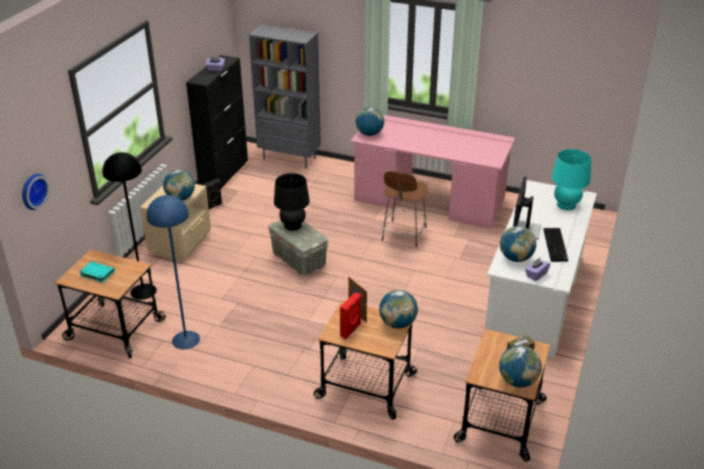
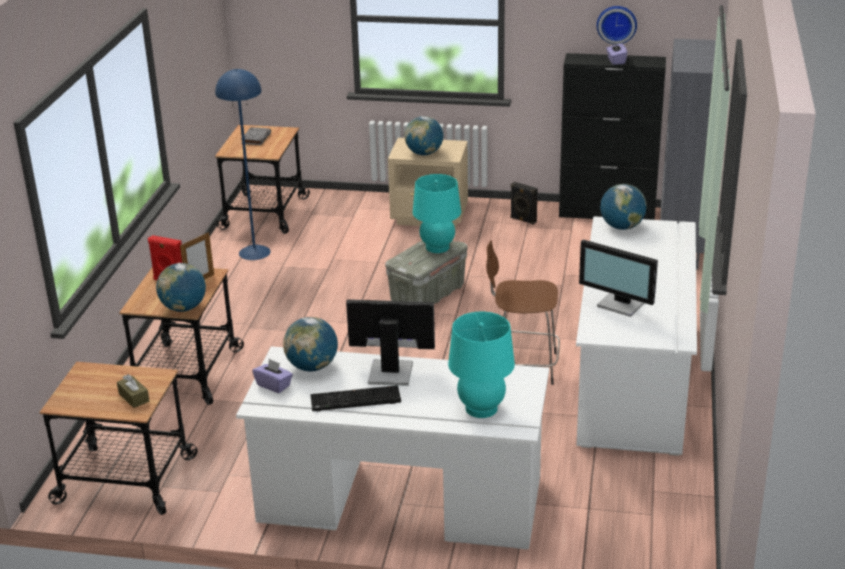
camera: 80 degrees right, 5 degrees down
wall clock [22,174,50,210] -> wall clock moved to [597,6,637,45]
turquoise book [79,261,115,283] -> grey book [241,127,271,145]
black floor lamp [102,152,157,300] -> none
black table lamp [274,173,310,231] -> turquoise table lamp [413,174,461,253]
pink desk [351,115,515,229] -> white desk [576,216,697,456]
globe [499,345,542,387] -> none
none -> monitor [579,239,658,317]

